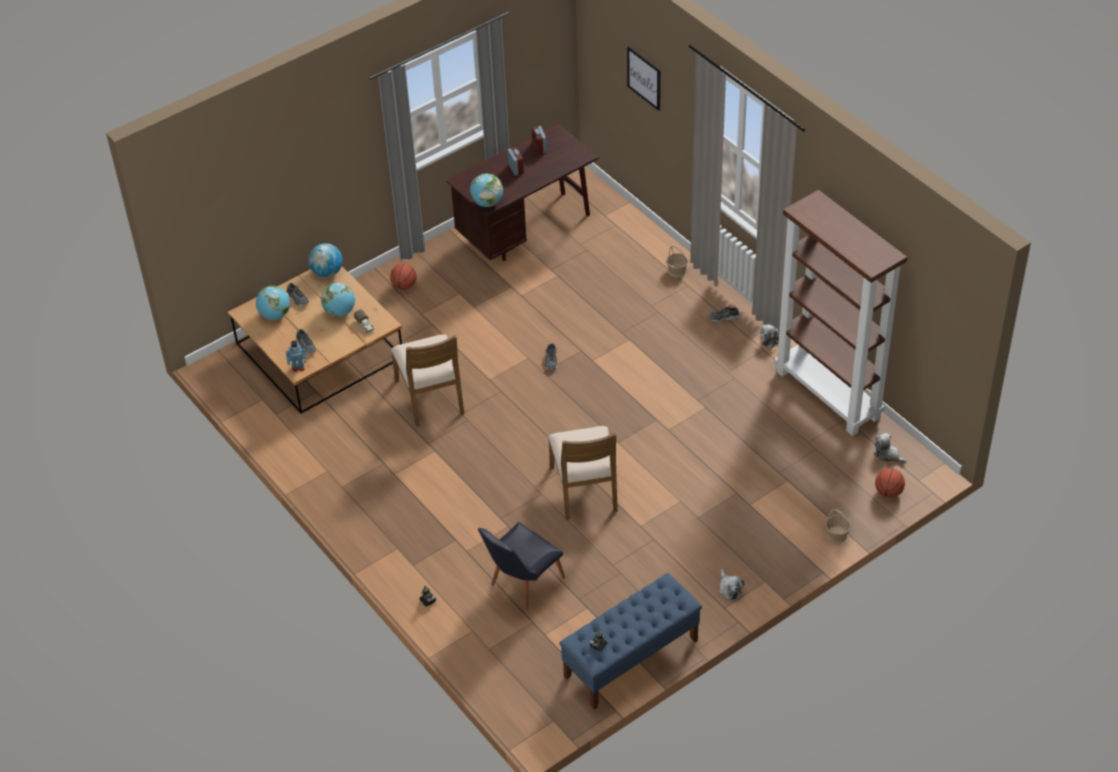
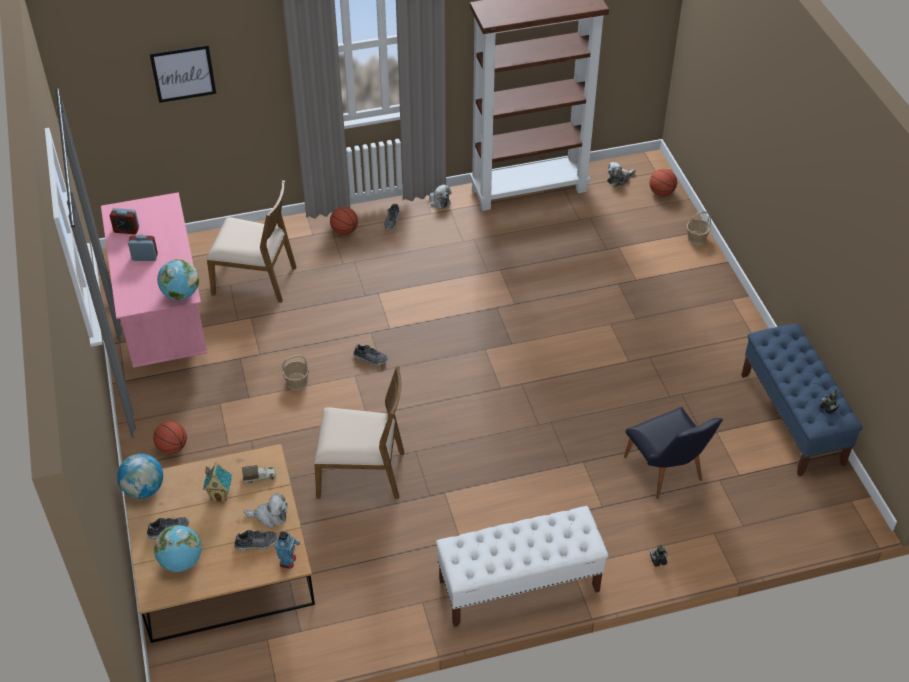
camera: 70 degrees left, 0 degrees up
globe [321,283,355,317] -> toy house [203,462,232,502]
brown desk [446,124,599,261] -> pink desk [101,192,207,368]
brown chair [548,426,618,520] -> brown chair moved to [207,180,296,303]
basket [666,245,688,277] -> basket moved to [282,355,309,390]
plush toy [719,569,744,600] -> plush toy moved to [244,493,288,528]
none -> basketball [330,207,358,235]
none -> white bench [436,506,608,627]

